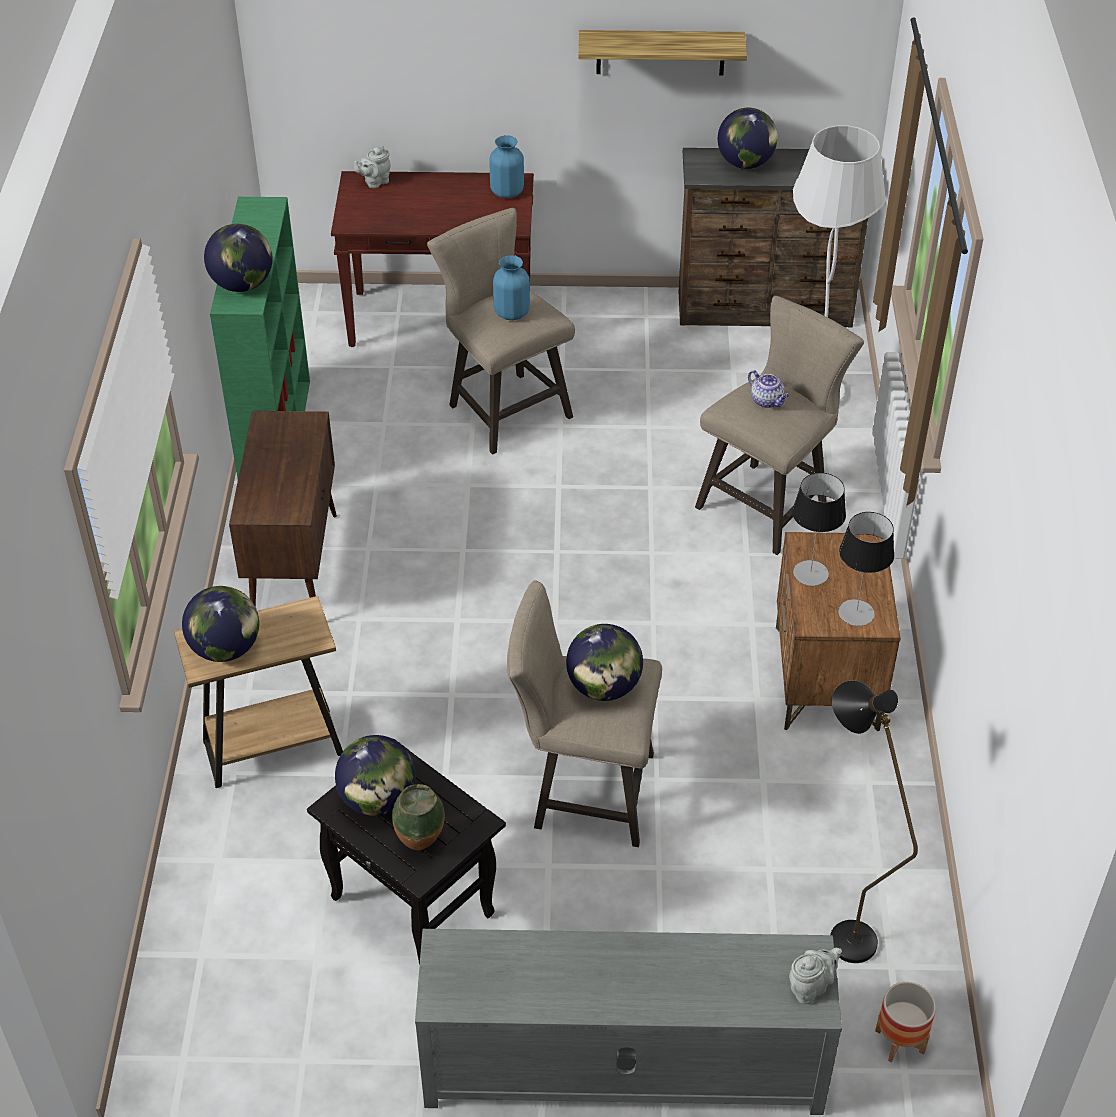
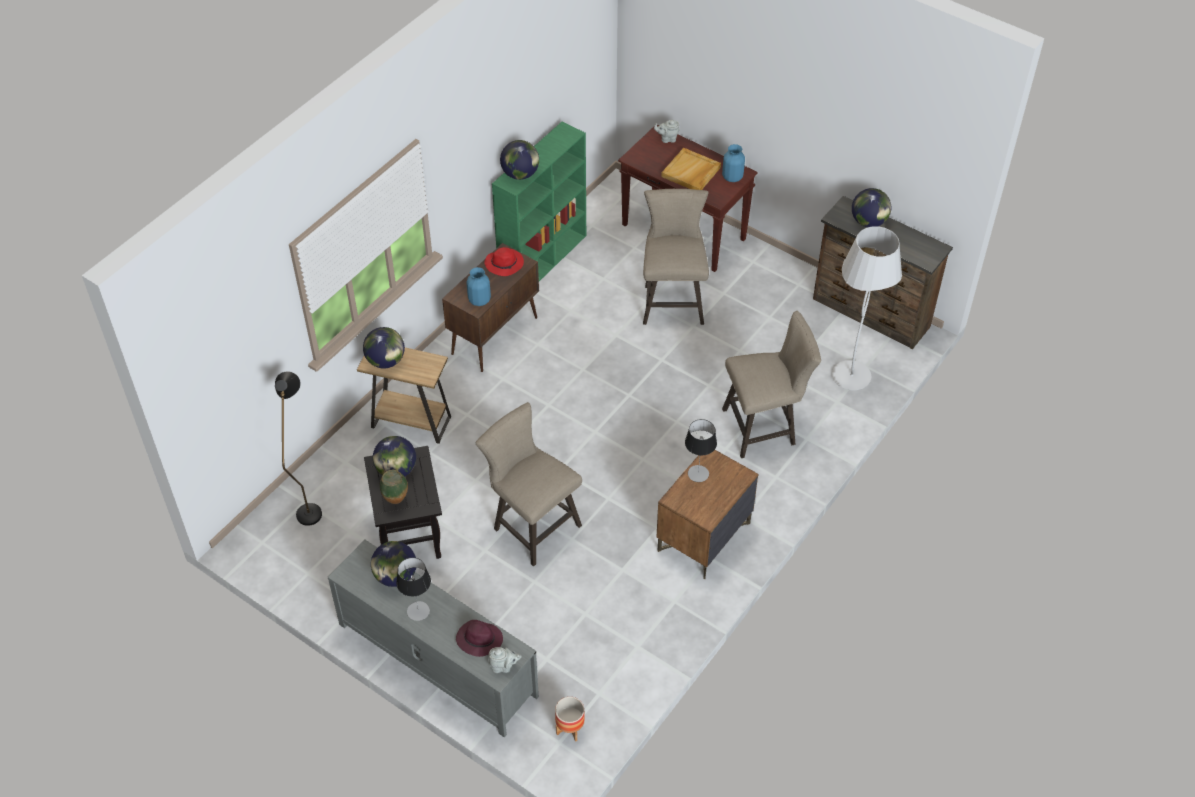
camera: 35 degrees right, 5 degrees up
blue vase [493,255,530,320] -> blue vase moved to [466,267,491,306]
globe [566,624,643,701] -> globe moved to [371,541,416,587]
shelf [578,30,747,75] -> none
teapot [748,370,789,408] -> none
black floor lamp [830,681,918,963] -> black floor lamp moved to [275,372,322,526]
table lamp [838,512,894,626] -> table lamp moved to [396,558,431,621]
none -> purple hat [456,620,503,657]
none -> red hat [485,247,524,276]
none -> beige tray [661,148,721,190]

